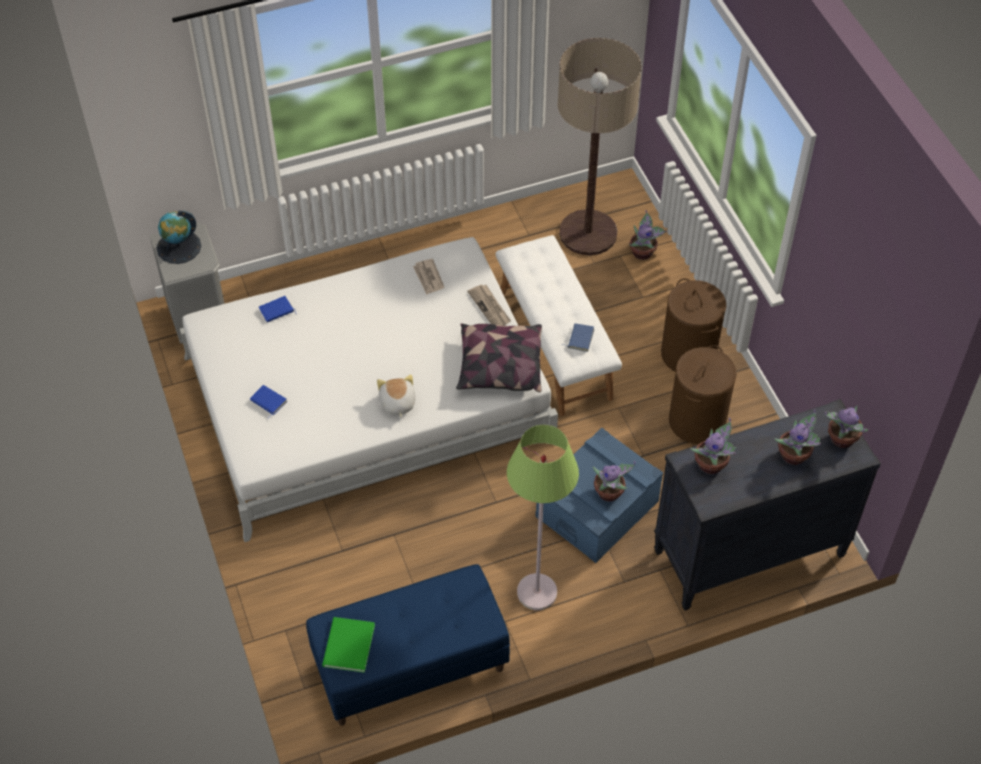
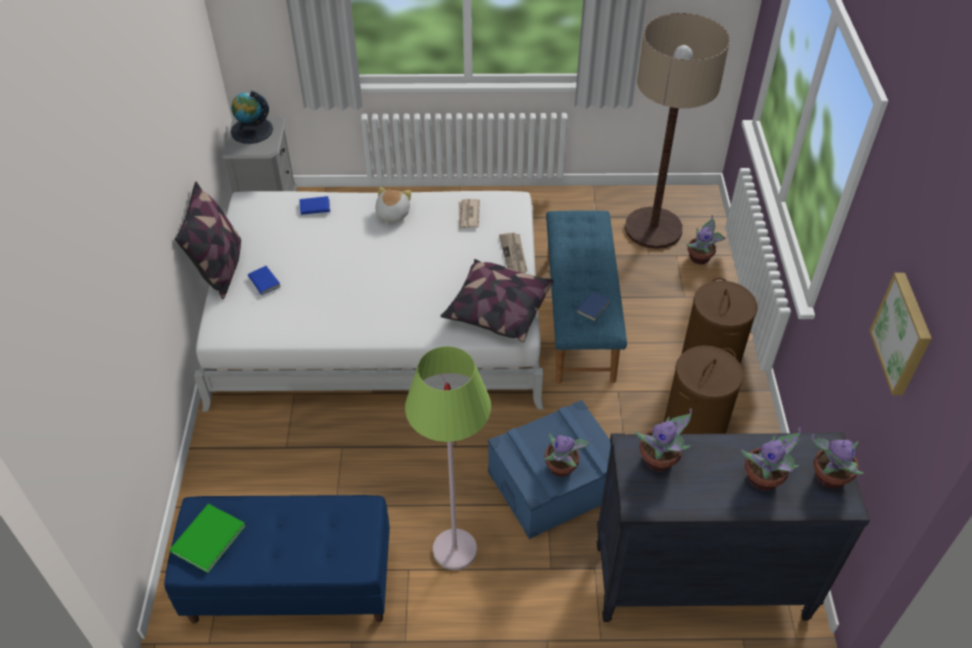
camera: 20 degrees right, 5 degrees down
plush toy [377,375,416,417] -> plush toy moved to [375,187,411,224]
white bench [496,235,622,416] -> blue bench [546,210,627,383]
none -> pillow [175,182,241,299]
none -> picture [869,273,932,395]

